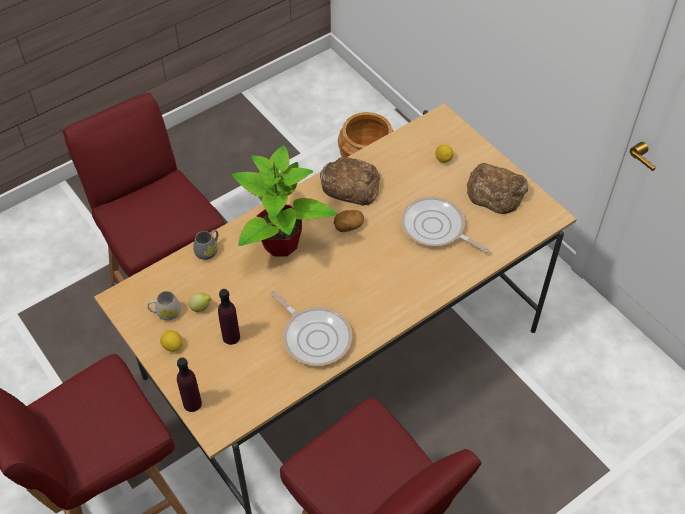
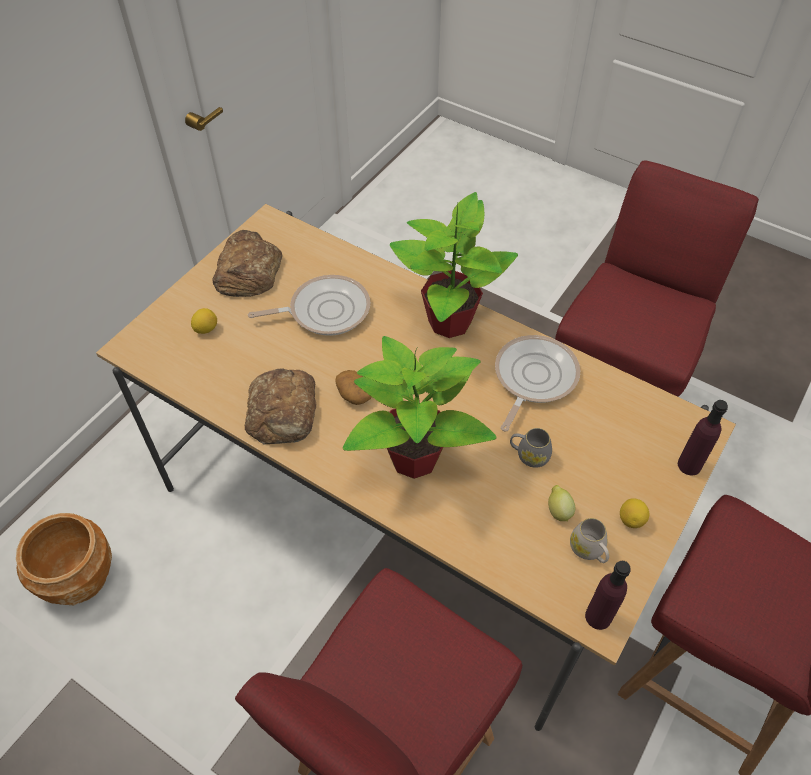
camera: 110 degrees left, 0 degrees up
grey mug [193,230,218,260] -> grey mug moved to [510,428,552,468]
purple bottle [218,289,240,345] -> purple bottle moved to [585,561,631,630]
frying pan [401,197,489,253] -> frying pan turned 120 degrees counterclockwise [248,275,370,336]
none -> potted plant [390,192,518,338]

